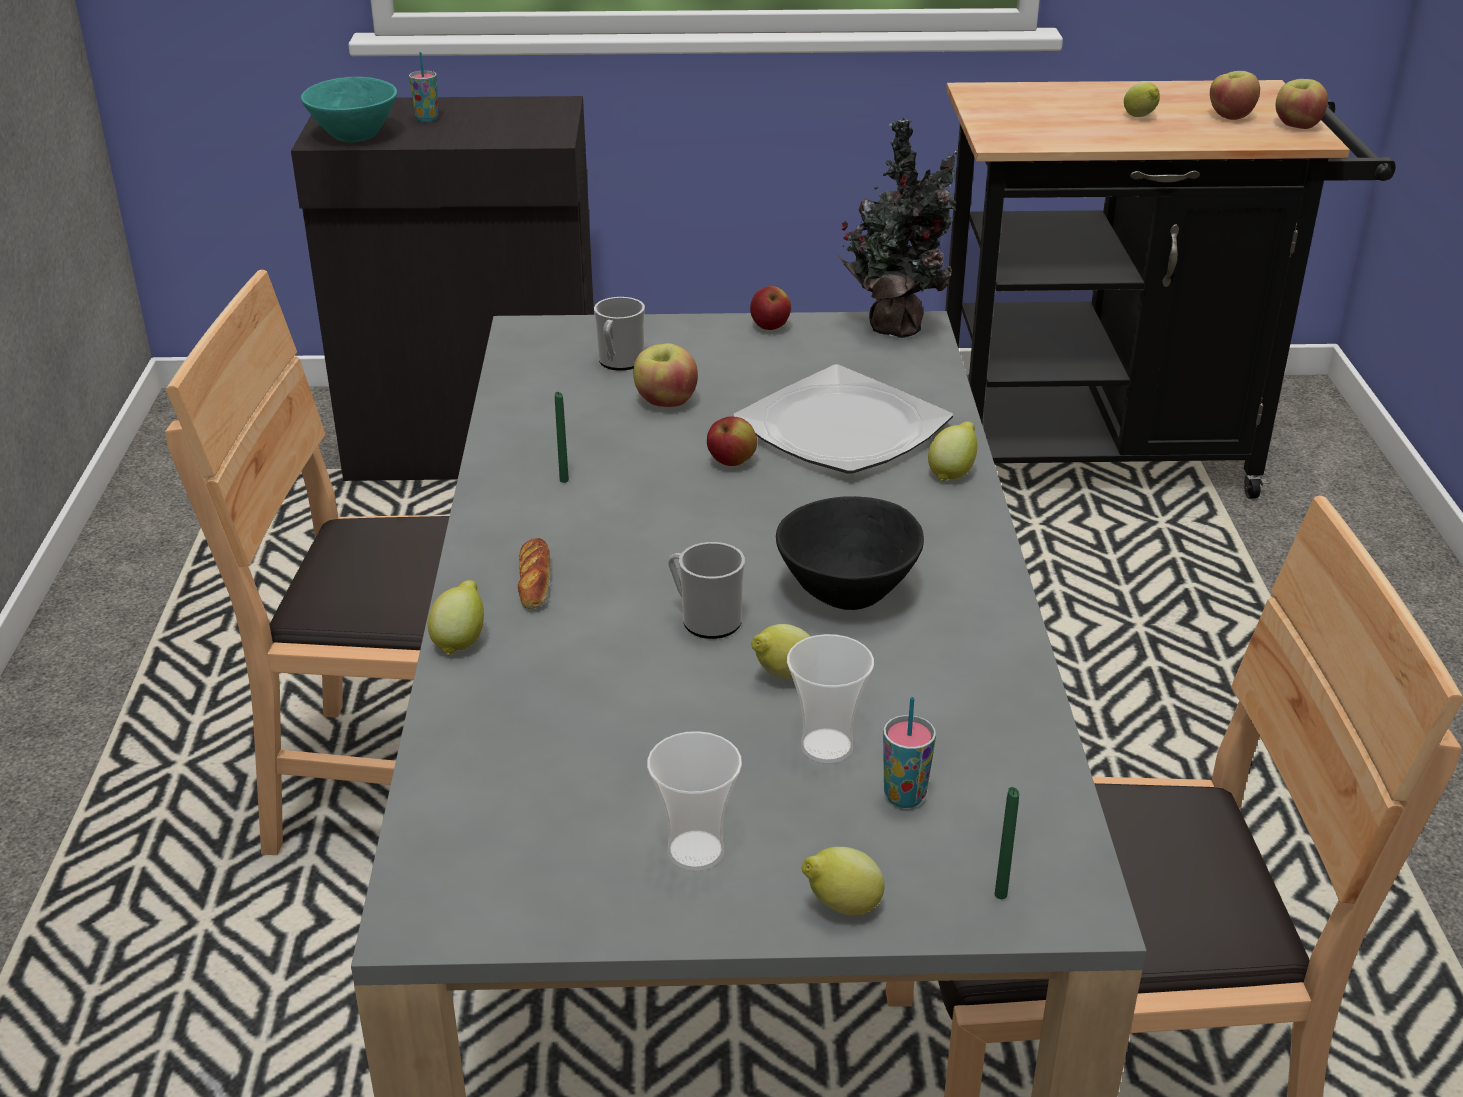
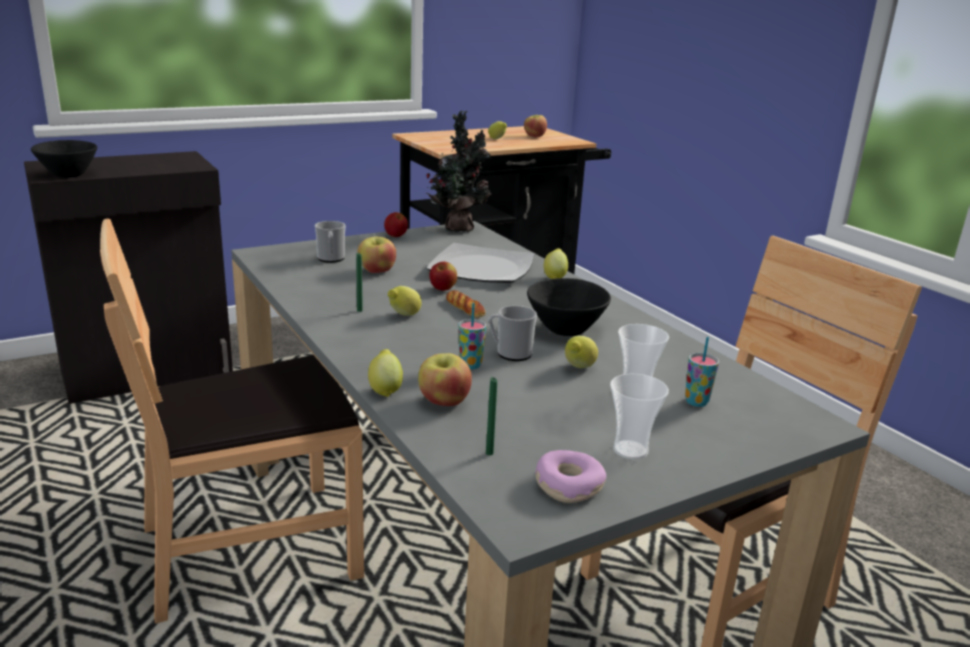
camera: 30 degrees left, 10 degrees down
turquoise bowl [301,77,397,142] -> black bowl [31,140,97,177]
cup [409,52,438,122] -> cup moved to [458,303,486,369]
bread [518,538,550,609] -> bread moved to [446,290,486,318]
lemon [802,847,885,916] -> lemon moved to [388,286,422,316]
green candle [995,787,1019,899] -> green candle moved to [486,377,497,455]
apple [1275,79,1328,129] -> apple moved to [418,353,472,406]
none -> donut [535,450,607,503]

